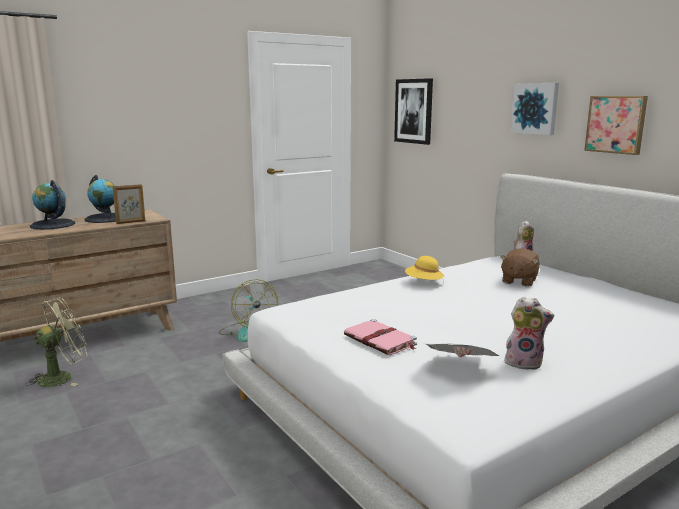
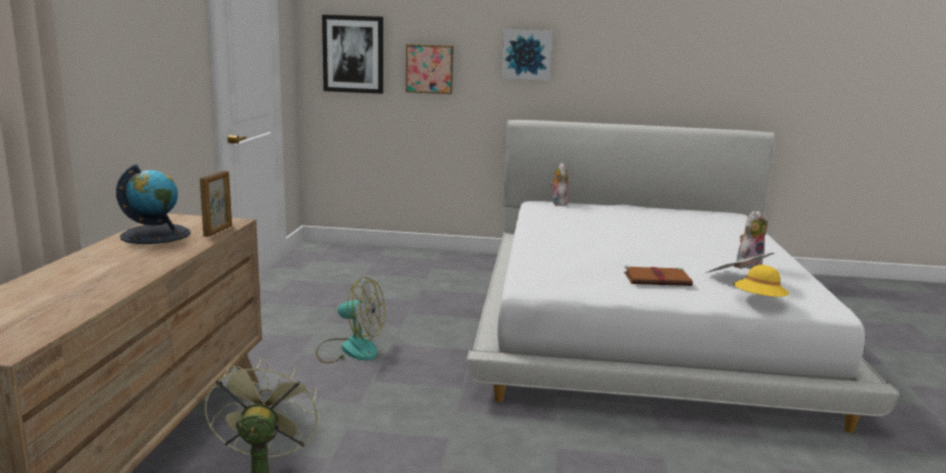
camera: 50 degrees left, 0 degrees up
globe [30,180,75,230] -> none
pink book [344,319,417,355] -> brown book [624,266,693,286]
yellow hat [405,256,444,280] -> yellow hat moved to [733,265,789,297]
brown plush toy [500,248,540,287] -> none
picture [584,96,648,155] -> picture moved to [406,44,454,94]

